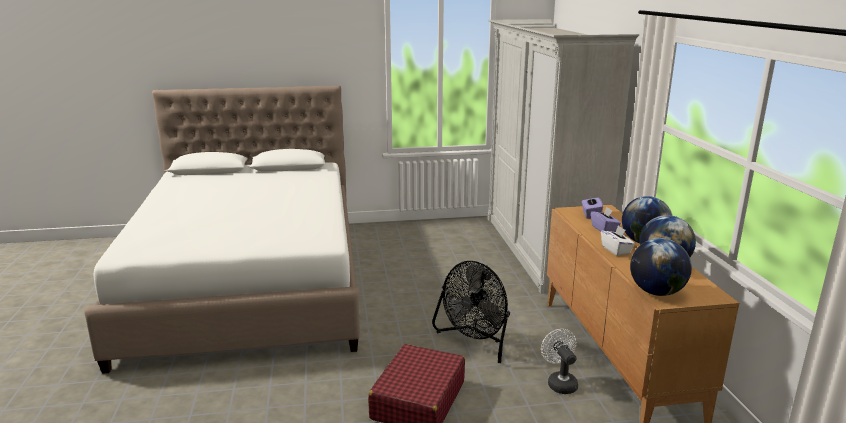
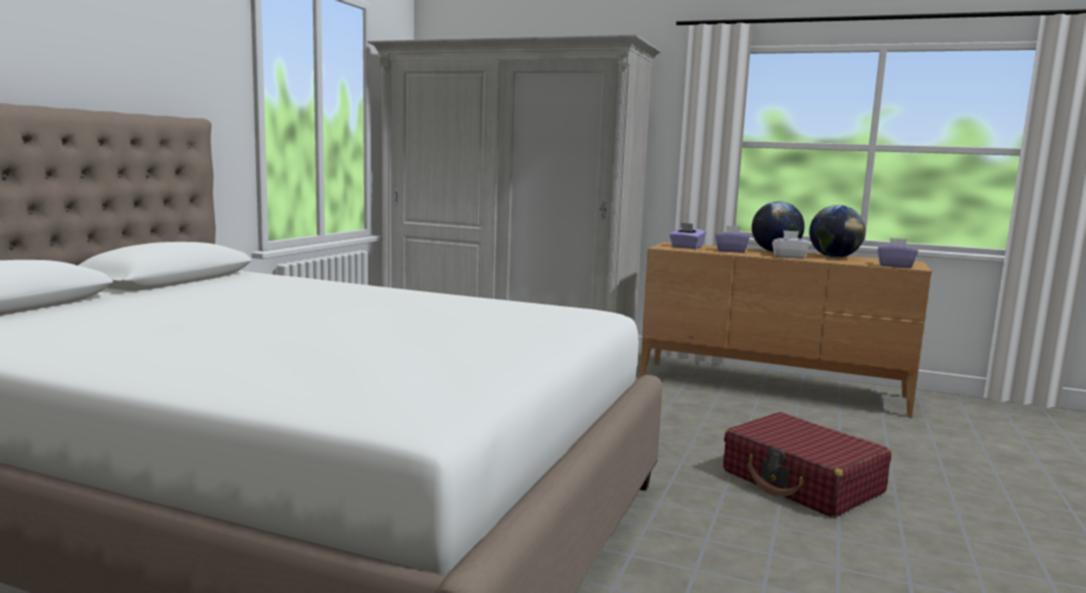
camera: 60 degrees left, 10 degrees down
black fan [432,261,510,363] -> none
white fan [541,329,578,394] -> none
globe [630,238,692,296] -> purple tissue box [877,238,918,268]

